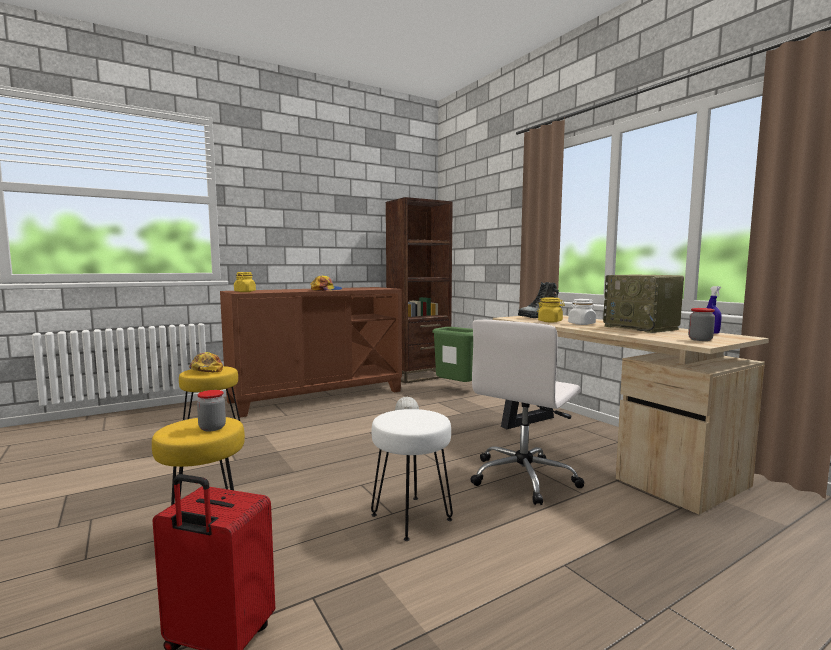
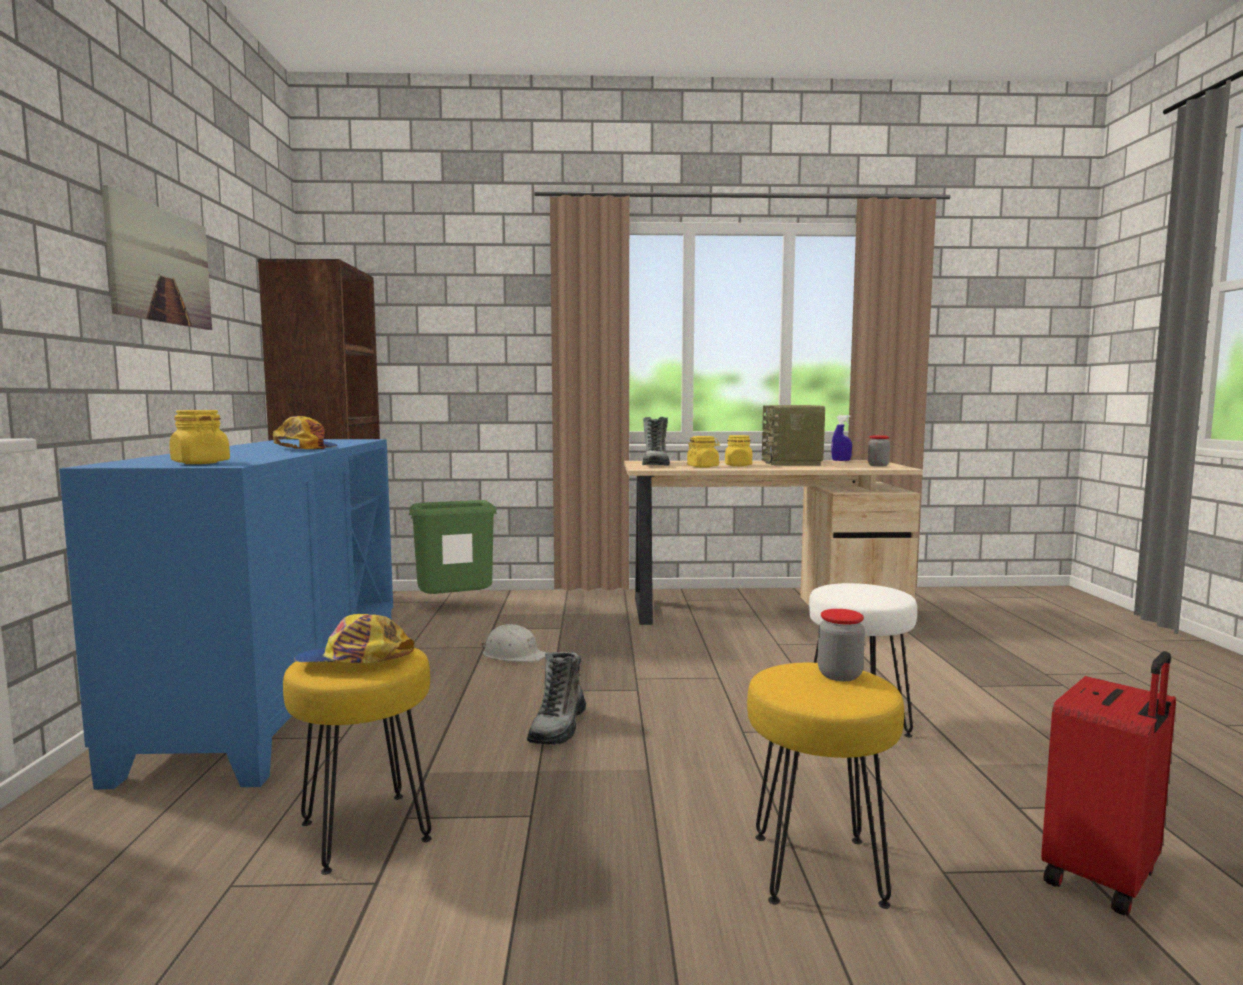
camera: 60 degrees left, 0 degrees up
brown cabinet [220,287,402,417] -> blue cabinet [59,439,393,790]
white office chair [470,320,585,505] -> none
white jar [568,299,596,325] -> yellow jar [725,435,752,466]
radio [603,275,684,333] -> radio turned 90 degrees clockwise [762,405,825,466]
none -> picture [102,185,212,330]
none -> boot [527,652,586,745]

